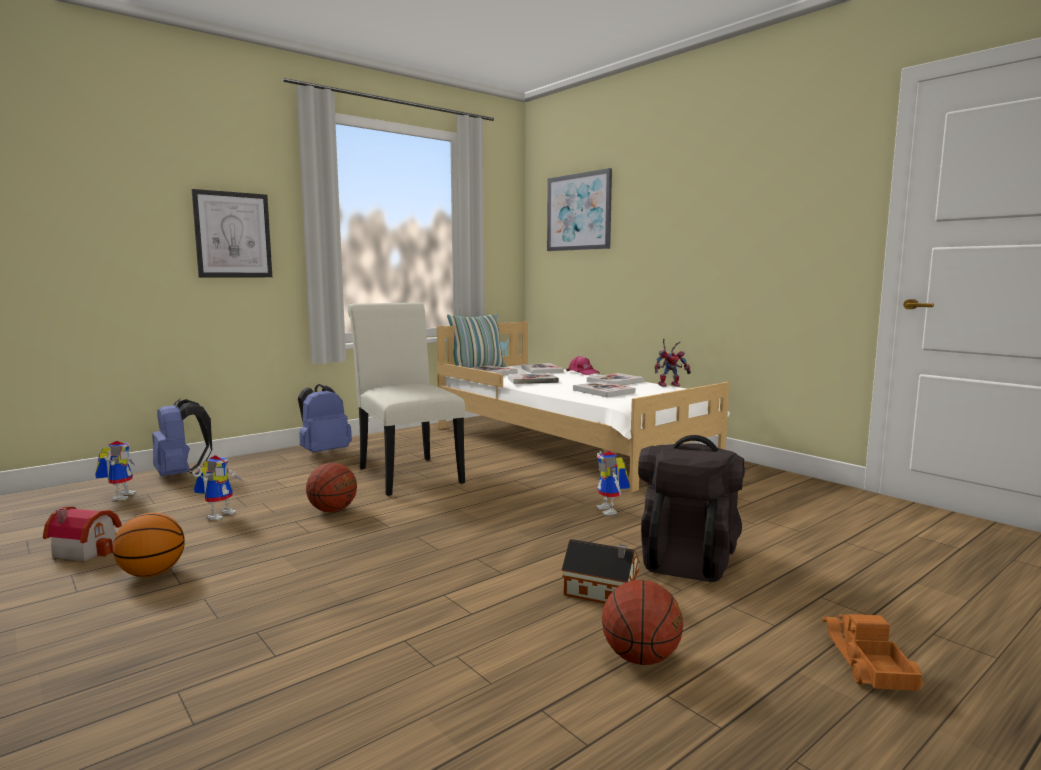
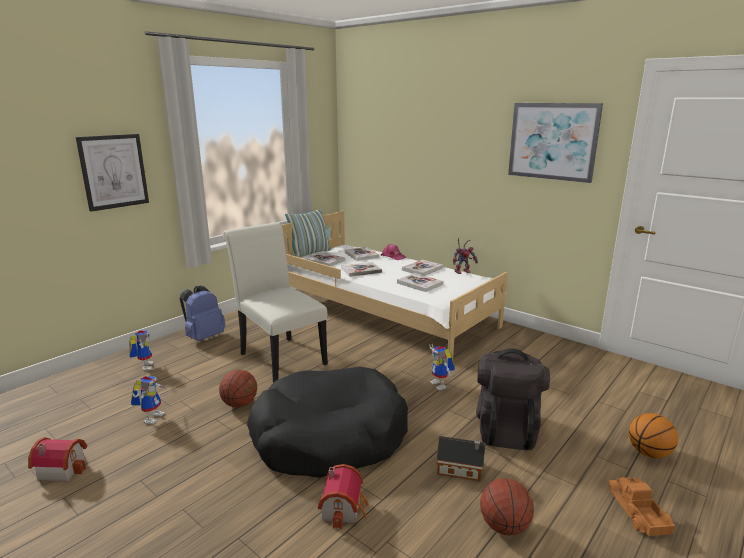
camera: 10 degrees left, 10 degrees up
toy robot [95,441,136,500] -> toy robot moved to [129,330,153,371]
basketball [113,513,185,577] -> basketball moved to [629,413,678,458]
blue backpack [152,399,212,476] -> none
picture [547,168,612,251] -> picture moved to [508,103,603,183]
none -> black dog bed [247,367,408,478]
none -> toy house [318,464,369,529]

